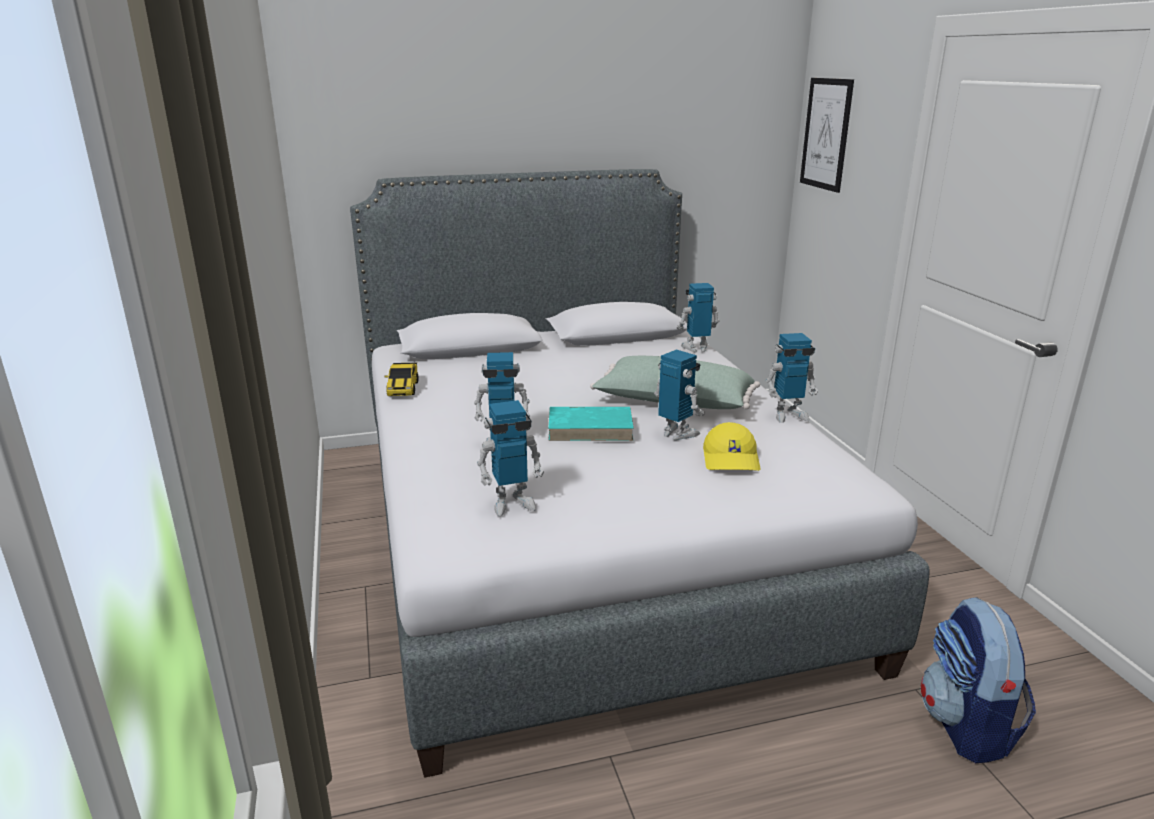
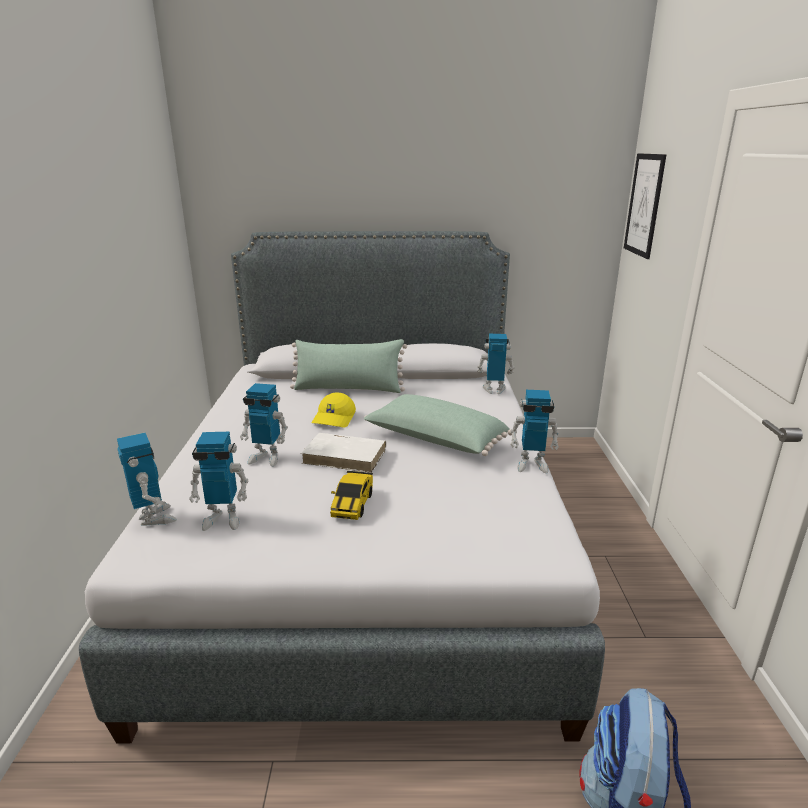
camera: 15 degrees right, 0 degrees up
toy car [384,362,419,396] -> toy car moved to [330,471,373,520]
turquoise book [548,407,634,441] -> white book [301,433,387,473]
toy robot [654,350,705,440] -> toy robot moved to [117,433,177,526]
yellow cap [703,422,760,471] -> yellow cap moved to [311,393,356,427]
none -> green pillow [290,339,407,393]

